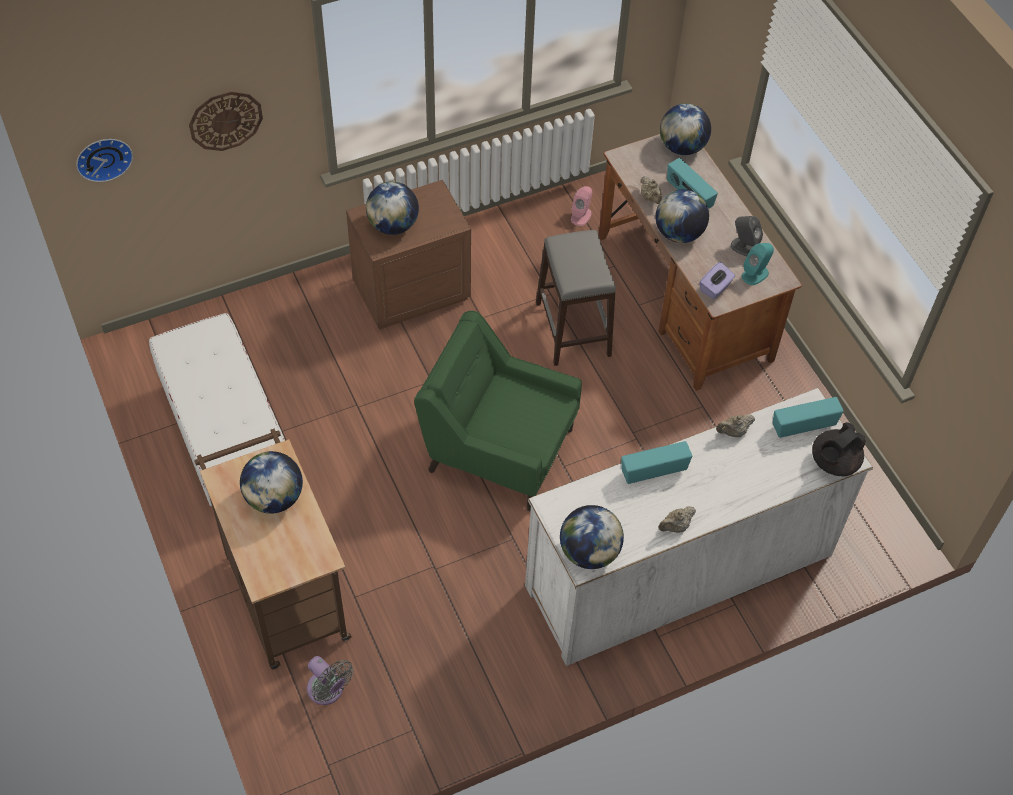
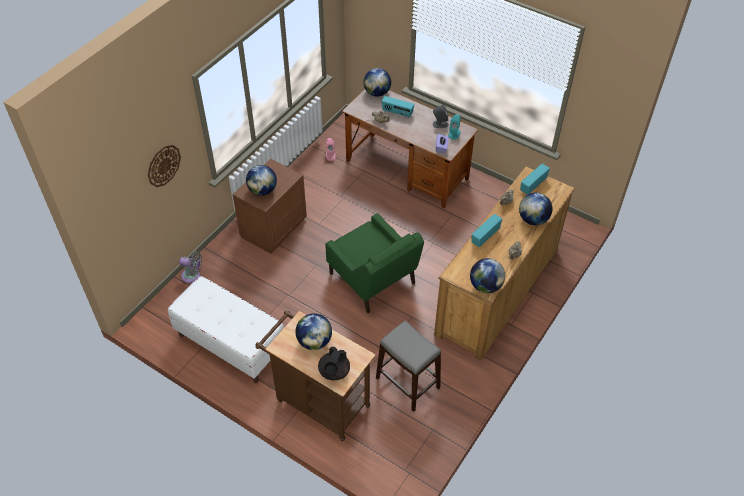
camera: 30 degrees left, 5 degrees down
wall clock [76,139,133,182] -> none
grey fan [307,656,354,705] -> grey fan moved to [179,251,202,283]
green armchair [414,311,582,512] -> green armchair turned 120 degrees counterclockwise [325,213,424,313]
white dresser [525,388,873,666] -> brown dresser [434,167,575,361]
grey stool [536,230,616,366] -> grey stool moved to [376,321,441,412]
globe [655,189,709,243] -> globe moved to [519,193,552,225]
black teapot [812,422,866,476] -> black teapot moved to [318,347,350,381]

